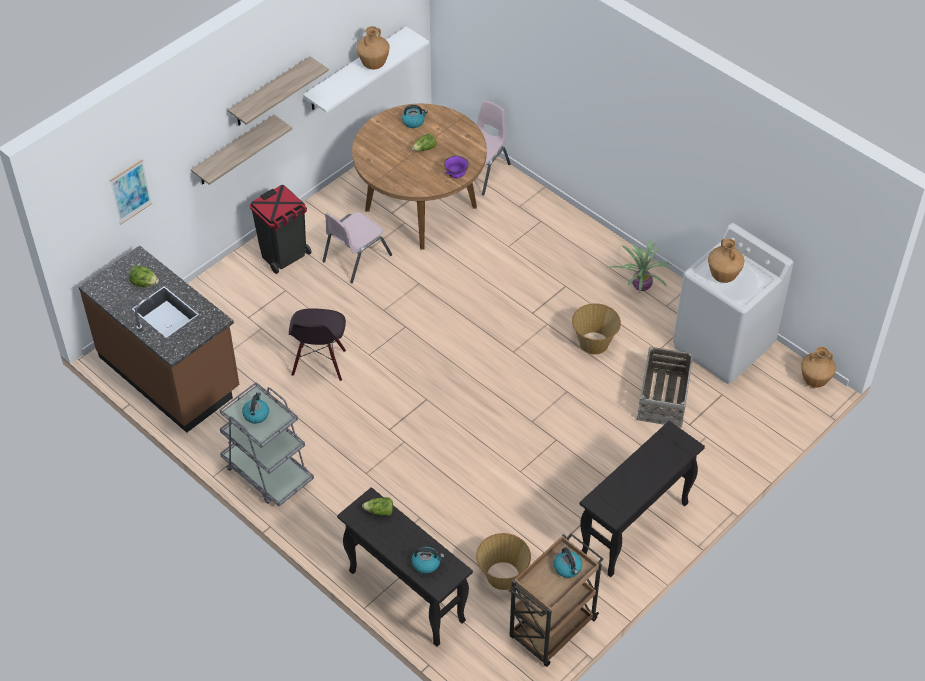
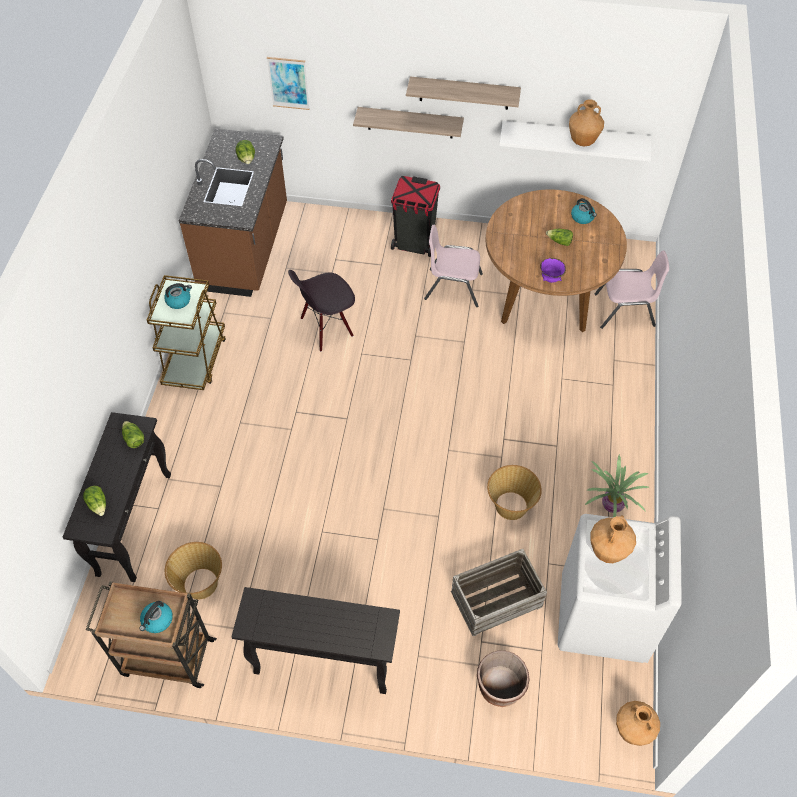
camera: 55 degrees right, 5 degrees up
grey cart [219,382,314,506] -> brown cart [147,275,226,390]
kettle [412,547,444,574] -> lettuce [83,486,106,516]
none -> brown planter [477,650,530,707]

